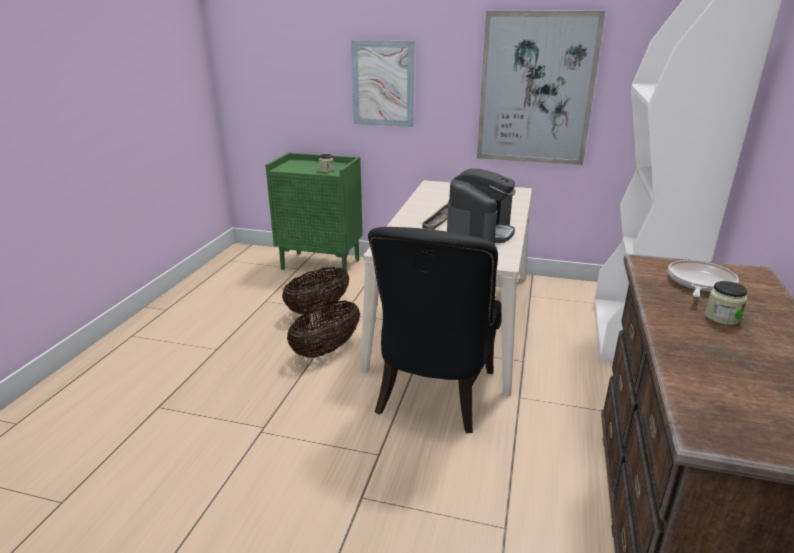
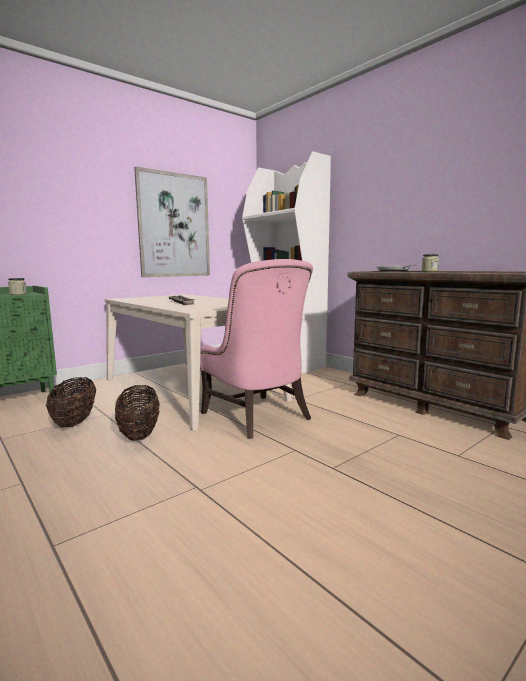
camera: 55 degrees left, 15 degrees down
picture [351,40,414,127] -> none
black chair [368,227,502,433] -> pink chair [200,259,313,439]
coffee machine [447,169,516,244] -> none

